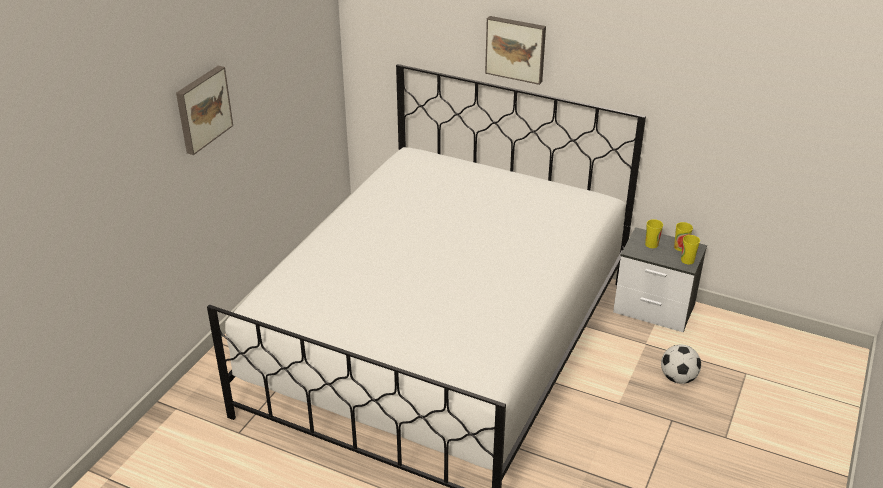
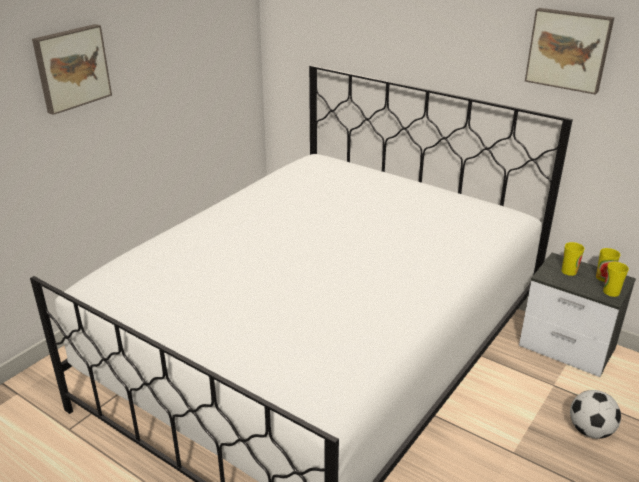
camera: 10 degrees right, 5 degrees down
picture [485,16,546,85] -> picture moved to [525,8,614,95]

